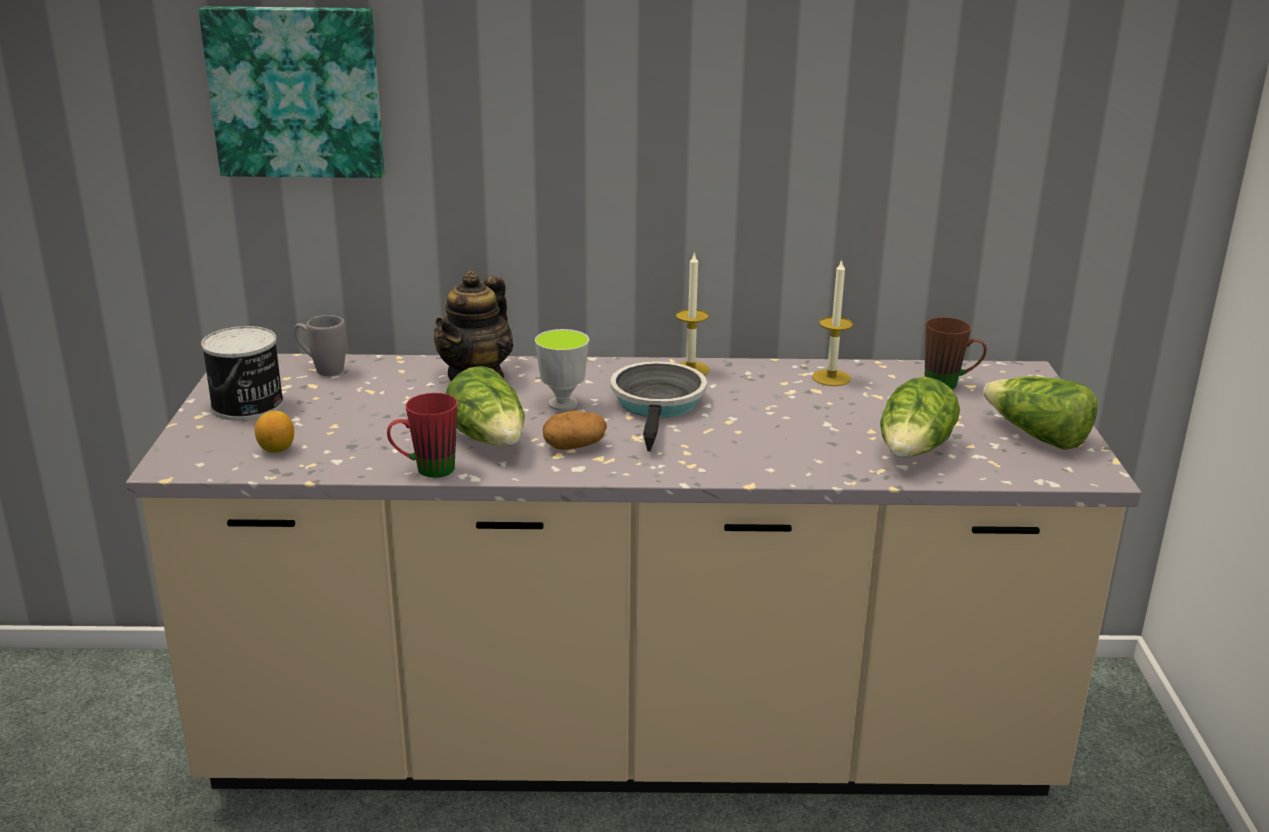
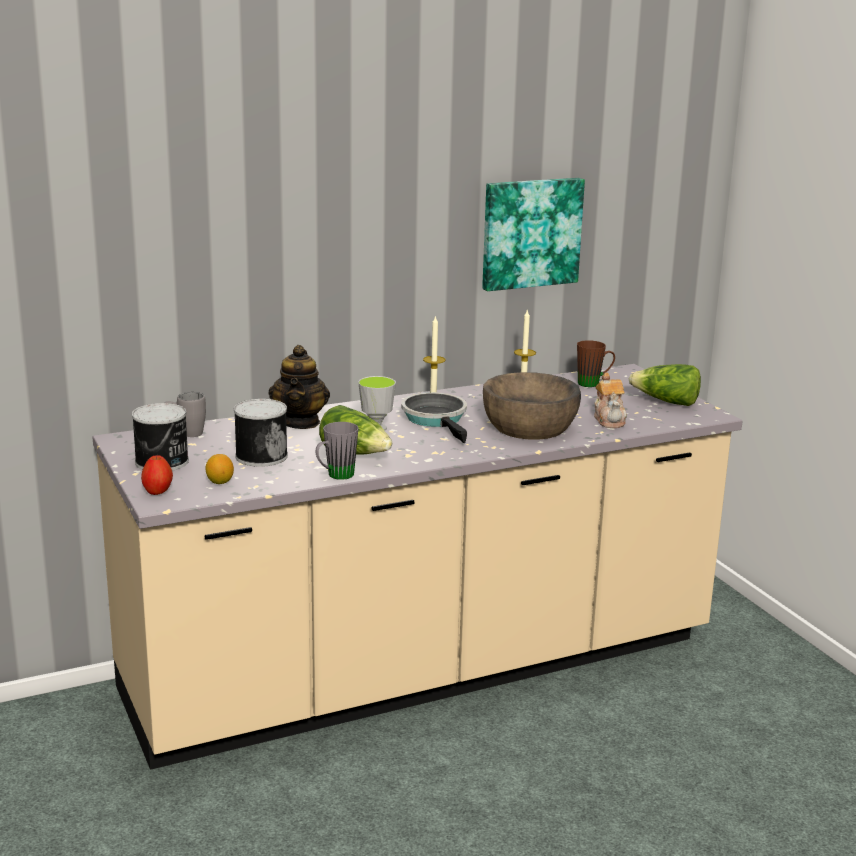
camera: 25 degrees left, 5 degrees down
picture [199,6,385,178] -> picture moved to [482,178,585,291]
red mug [387,393,457,478] -> grey mug [316,422,359,480]
potato [543,411,607,450] -> none
lettuce [880,377,960,457] -> teapot [594,373,627,428]
none -> apple [141,455,173,495]
none -> can [234,399,288,467]
none -> brown bowl [483,372,581,440]

